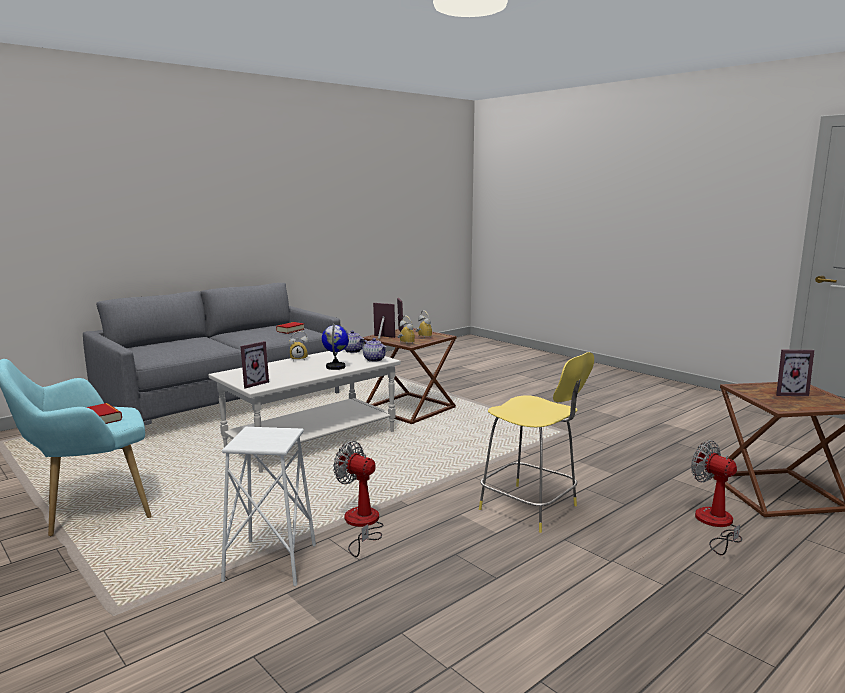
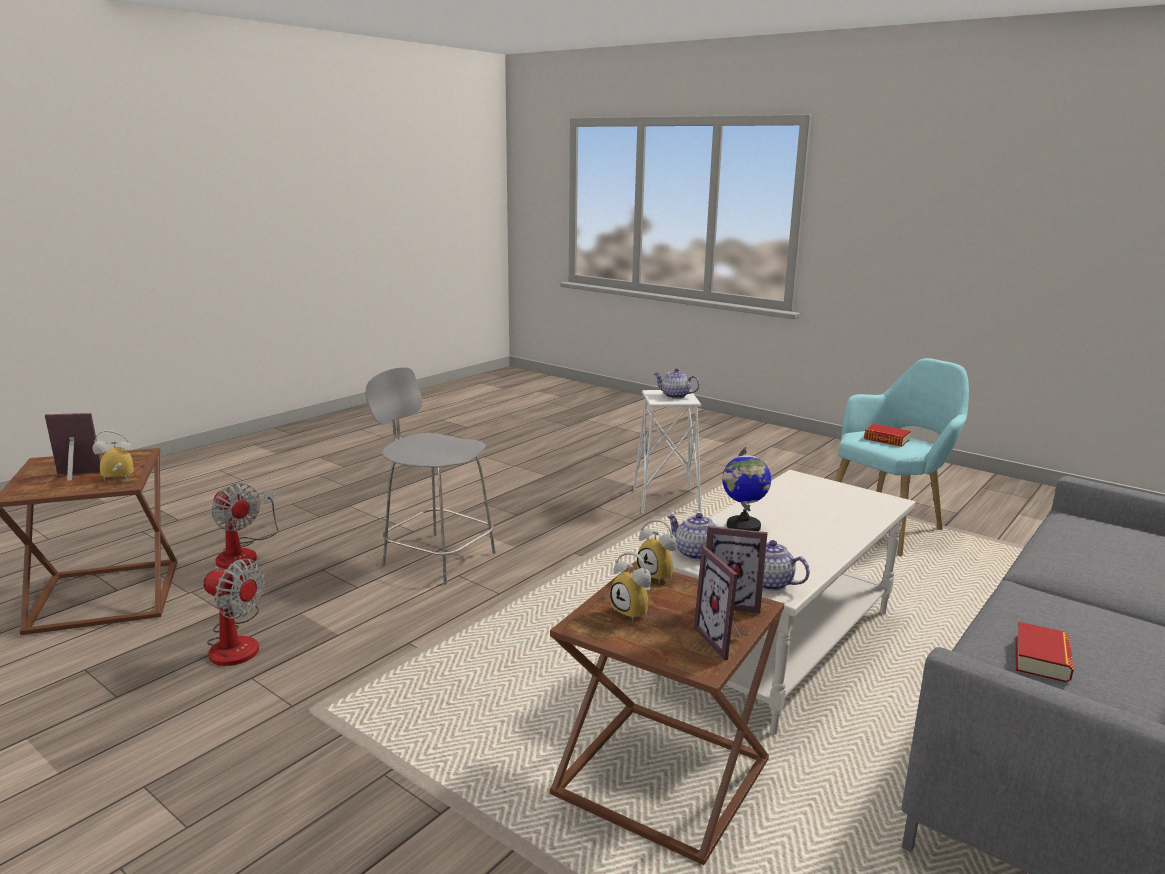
camera: 170 degrees right, 5 degrees up
picture frame [240,341,269,389] -> none
alarm clock [289,331,309,361] -> alarm clock moved to [93,430,134,482]
fan [333,441,383,557] -> fan moved to [204,559,265,666]
yellow stool [479,352,594,533] -> grey stool [365,367,496,585]
none -> teapot [654,368,700,399]

